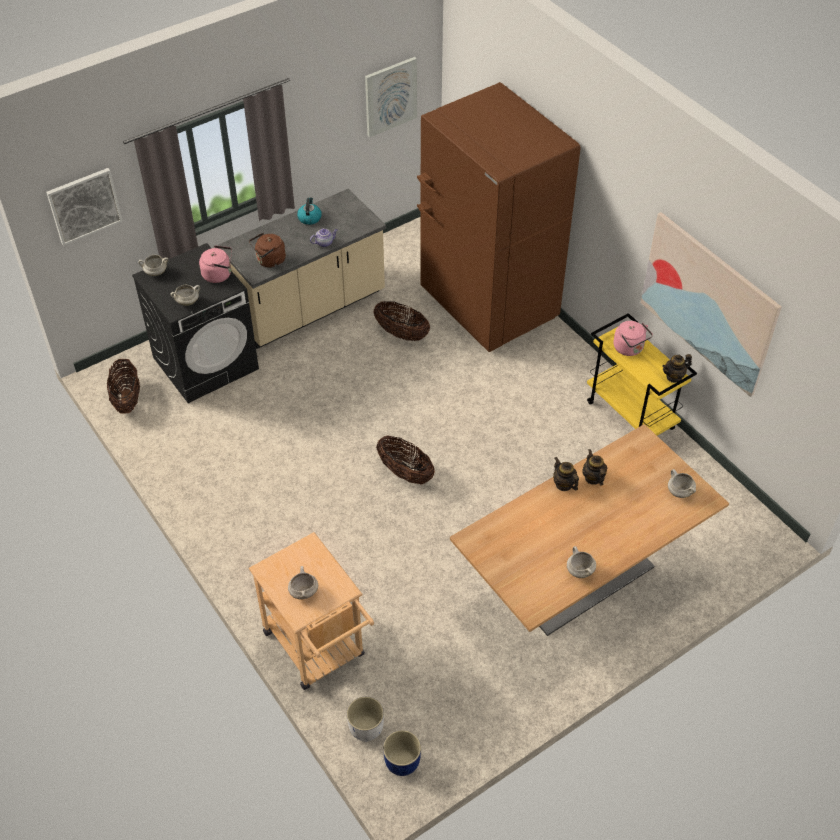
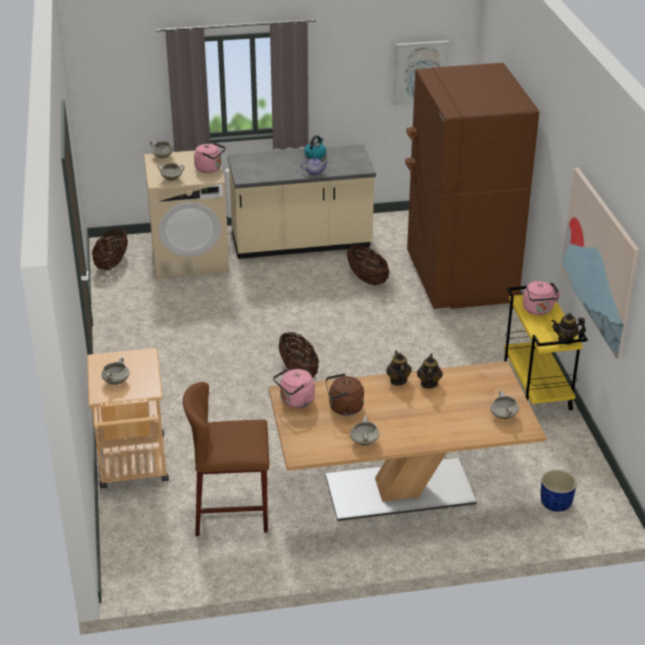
camera: 25 degrees right, 15 degrees down
picture [46,168,123,246] -> none
black washing machine [132,243,259,403] -> beige washing machine [144,150,229,278]
brown kettle [249,233,286,268] -> brown kettle moved to [326,373,364,416]
white planter [347,697,384,741] -> none
blue planter [383,730,421,776] -> blue planter moved to [540,470,577,512]
none -> brown stool [183,382,269,536]
none -> pink kettle [273,368,315,408]

